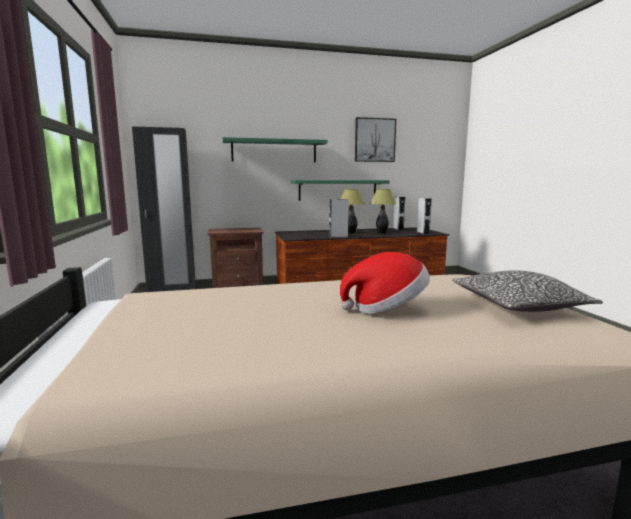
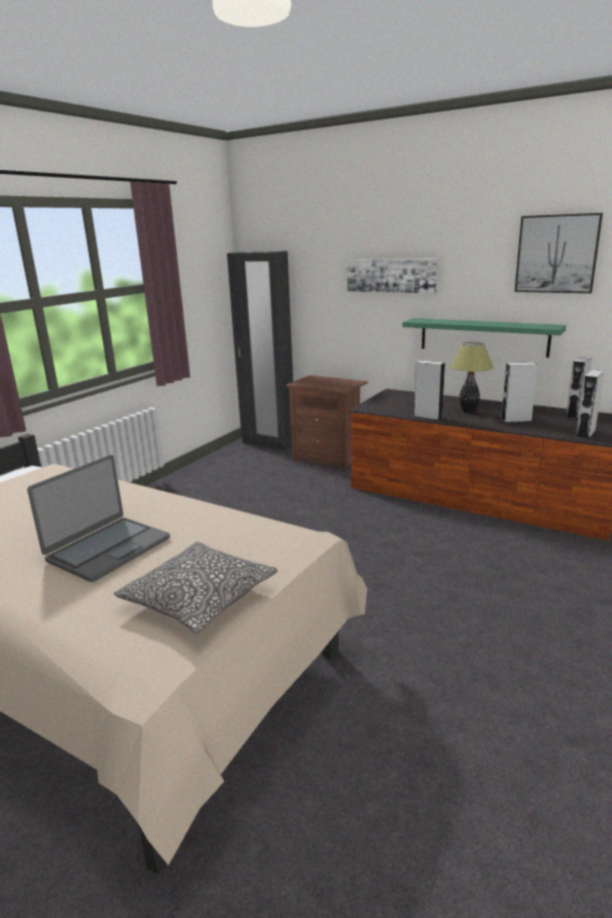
camera: 45 degrees right, 10 degrees up
green shelf [223,137,328,162] -> picture [347,259,438,293]
hat [340,252,430,314] -> laptop [27,455,170,582]
table lamp [370,189,396,233] -> grey speaker [501,362,538,422]

